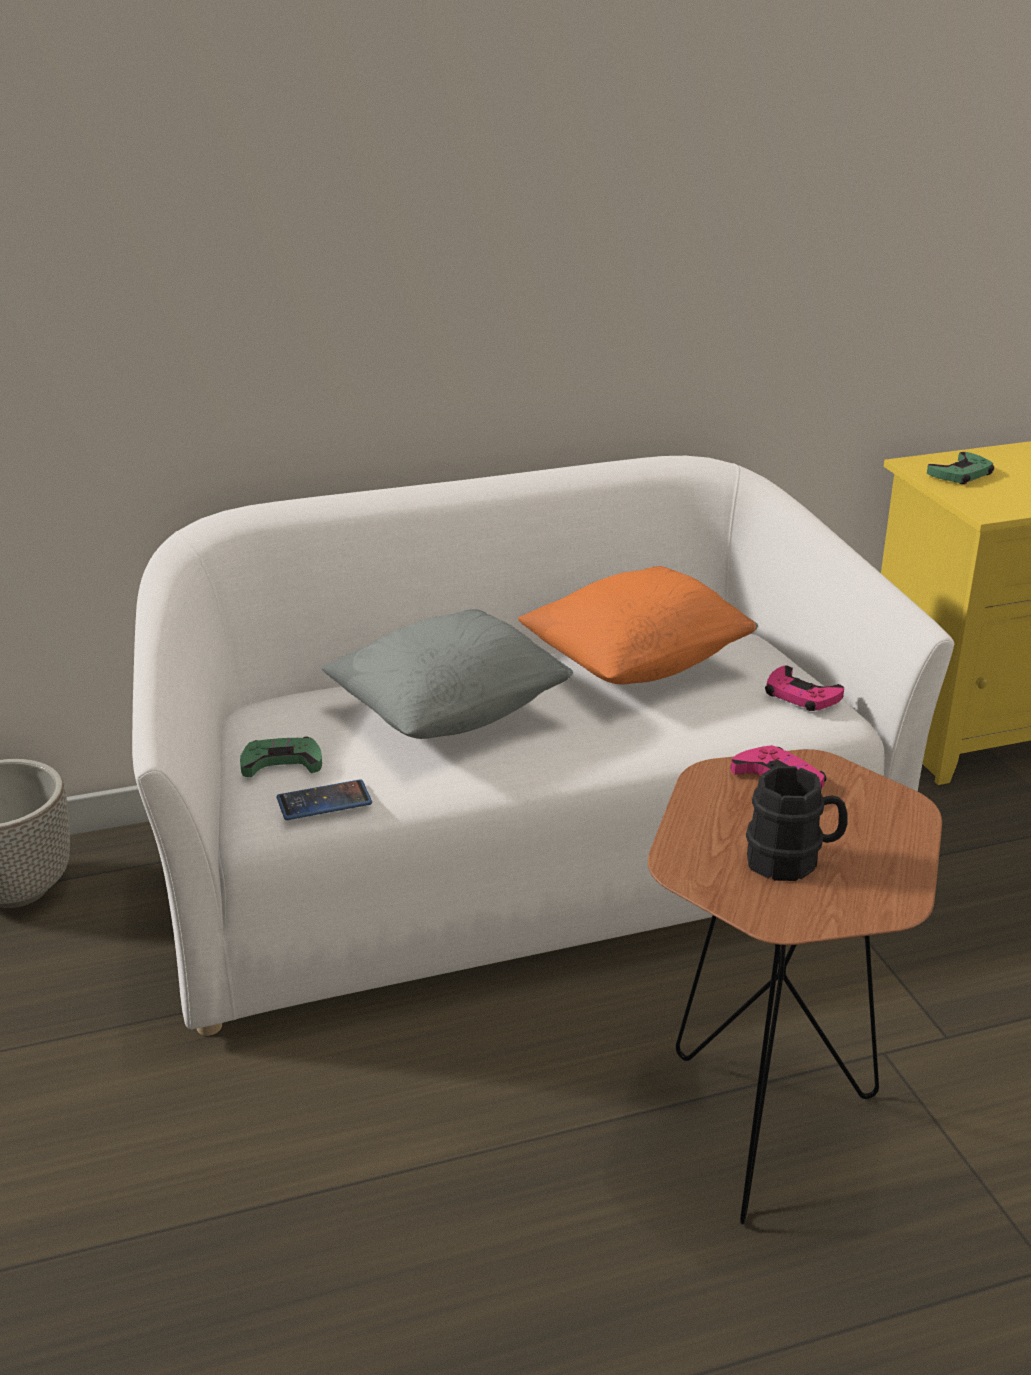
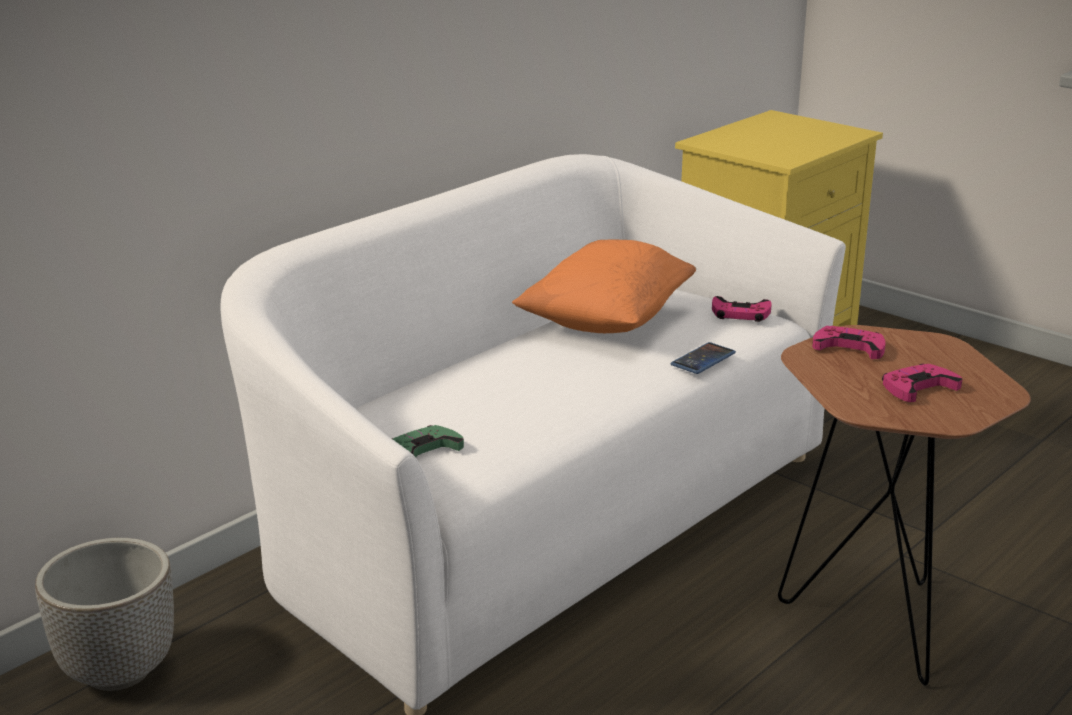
camera: 30 degrees left, 5 degrees down
phone [276,779,372,820] -> phone moved to [671,342,736,374]
grey pillow [322,609,573,739] -> none
black mug [746,766,848,881] -> pink game controller [882,364,963,402]
green game controller [927,452,994,484] -> none

